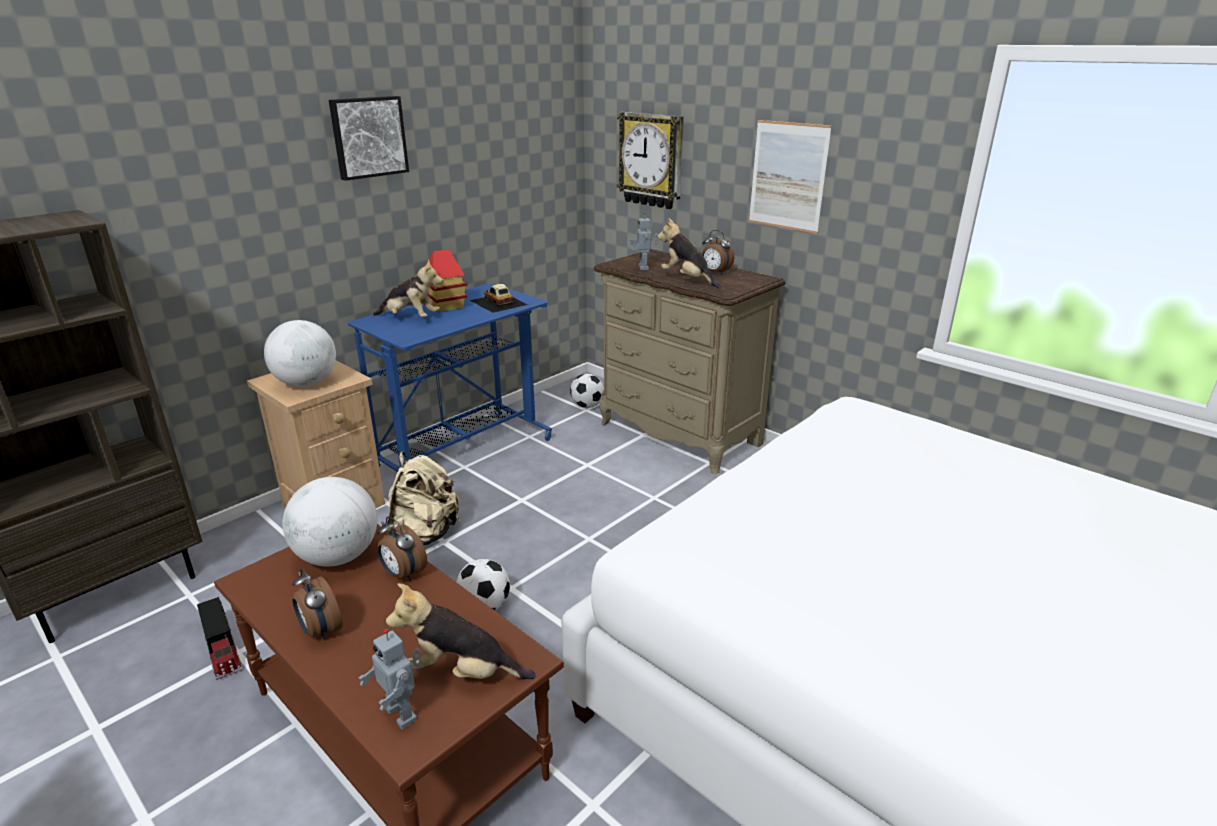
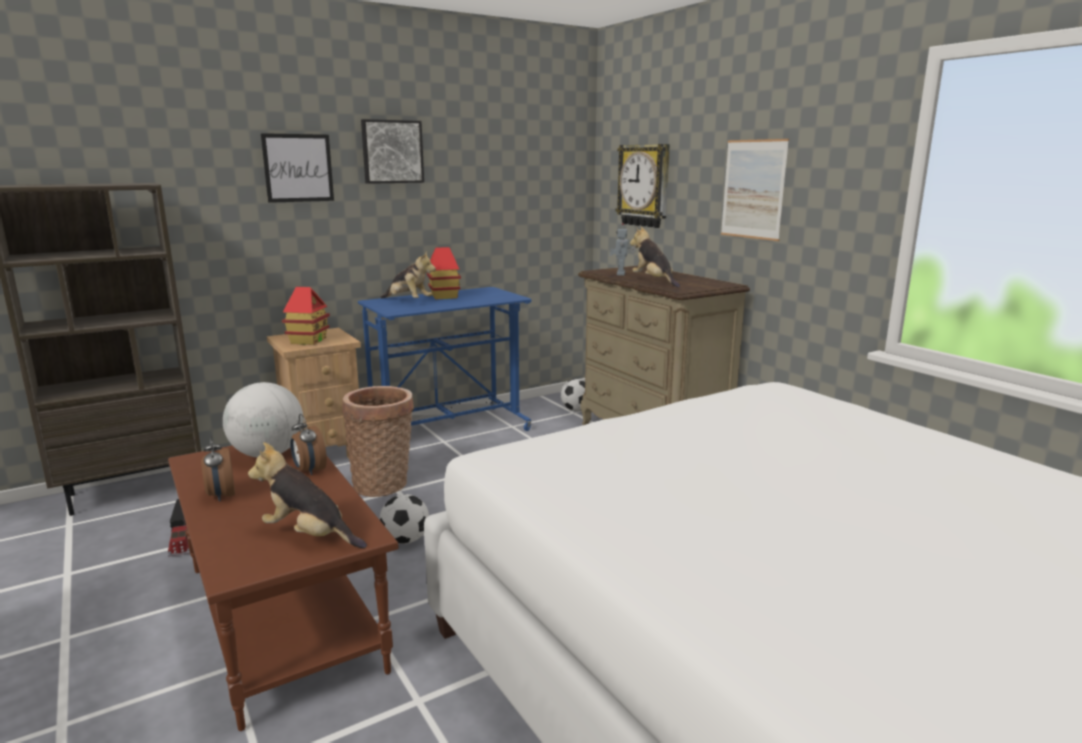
camera: 15 degrees right, 10 degrees down
globe [264,320,336,387] -> toy house [282,287,330,345]
toy robot [359,629,422,729] -> none
beige backpack [387,451,460,545] -> basket [342,386,414,497]
toy car [470,284,528,313] -> none
alarm clock [701,230,734,274] -> none
none -> picture [261,133,334,203]

